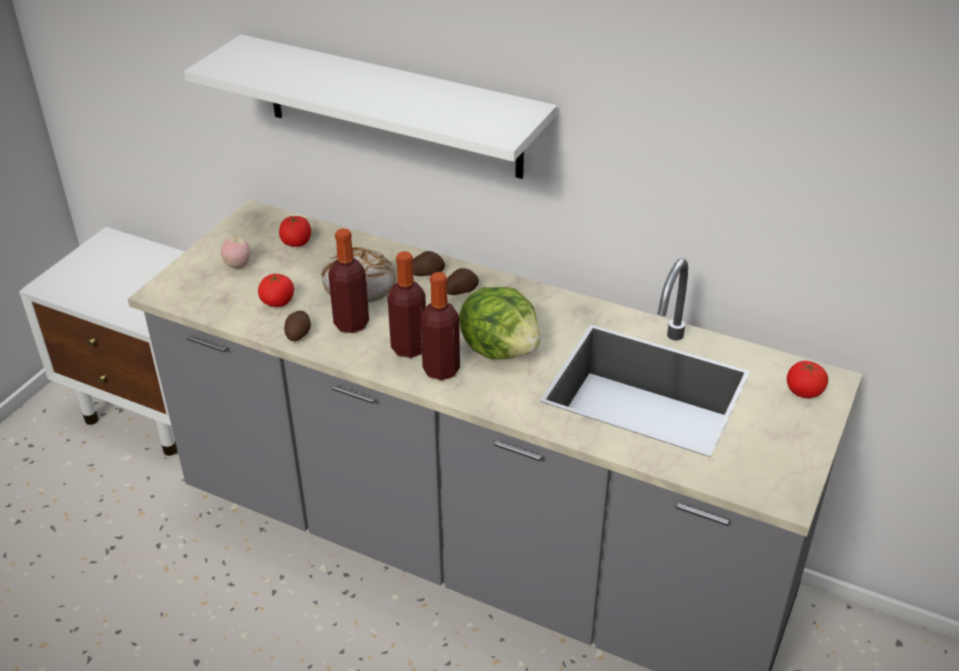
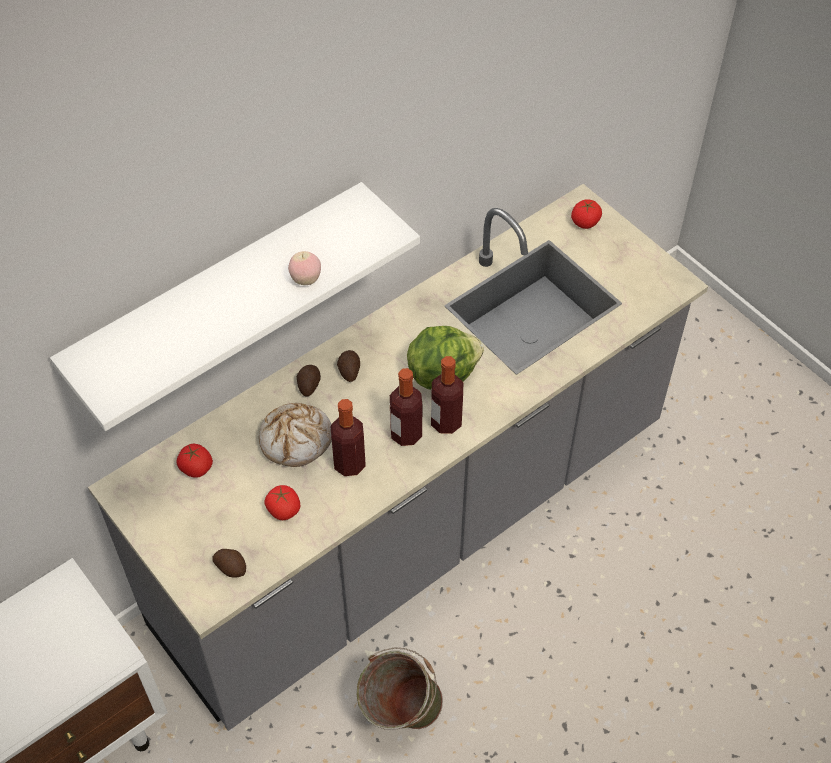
camera: 65 degrees left, 15 degrees up
apple [221,237,251,268] -> apple moved to [288,251,321,285]
potato [284,311,311,341] -> potato moved to [212,549,246,578]
none -> green bucket [356,647,443,730]

